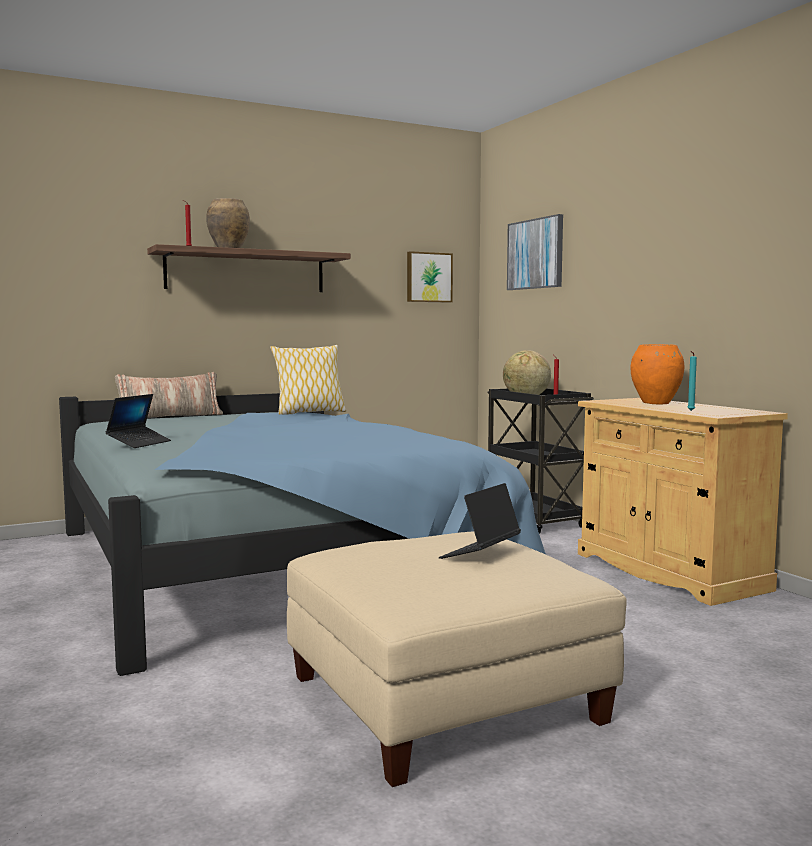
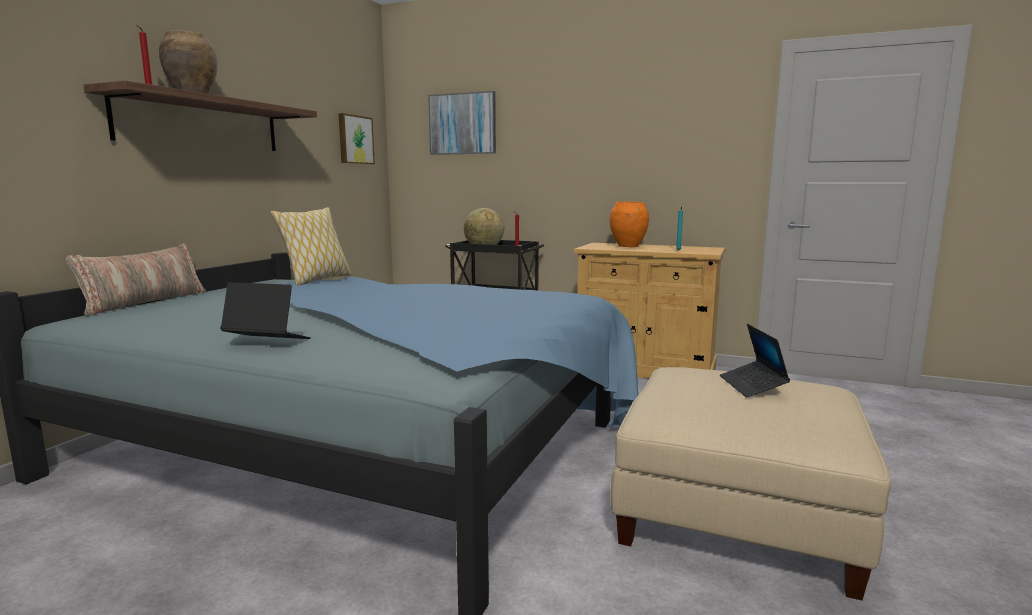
camera: 40 degrees left, 5 degrees up
laptop [105,394,171,448] -> laptop turned 60 degrees counterclockwise [220,282,311,339]

